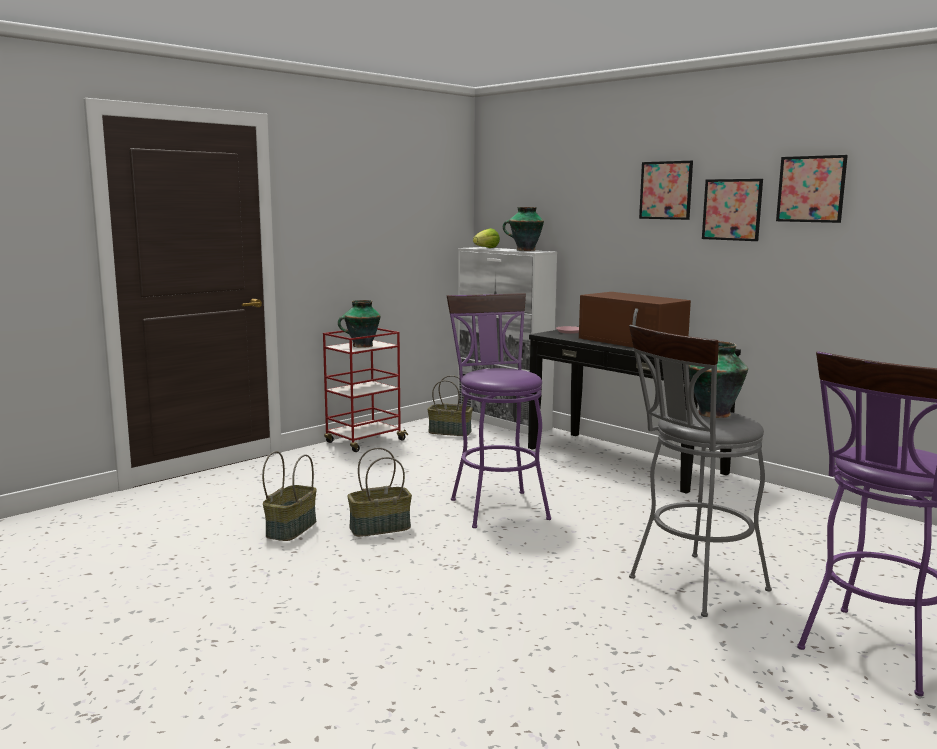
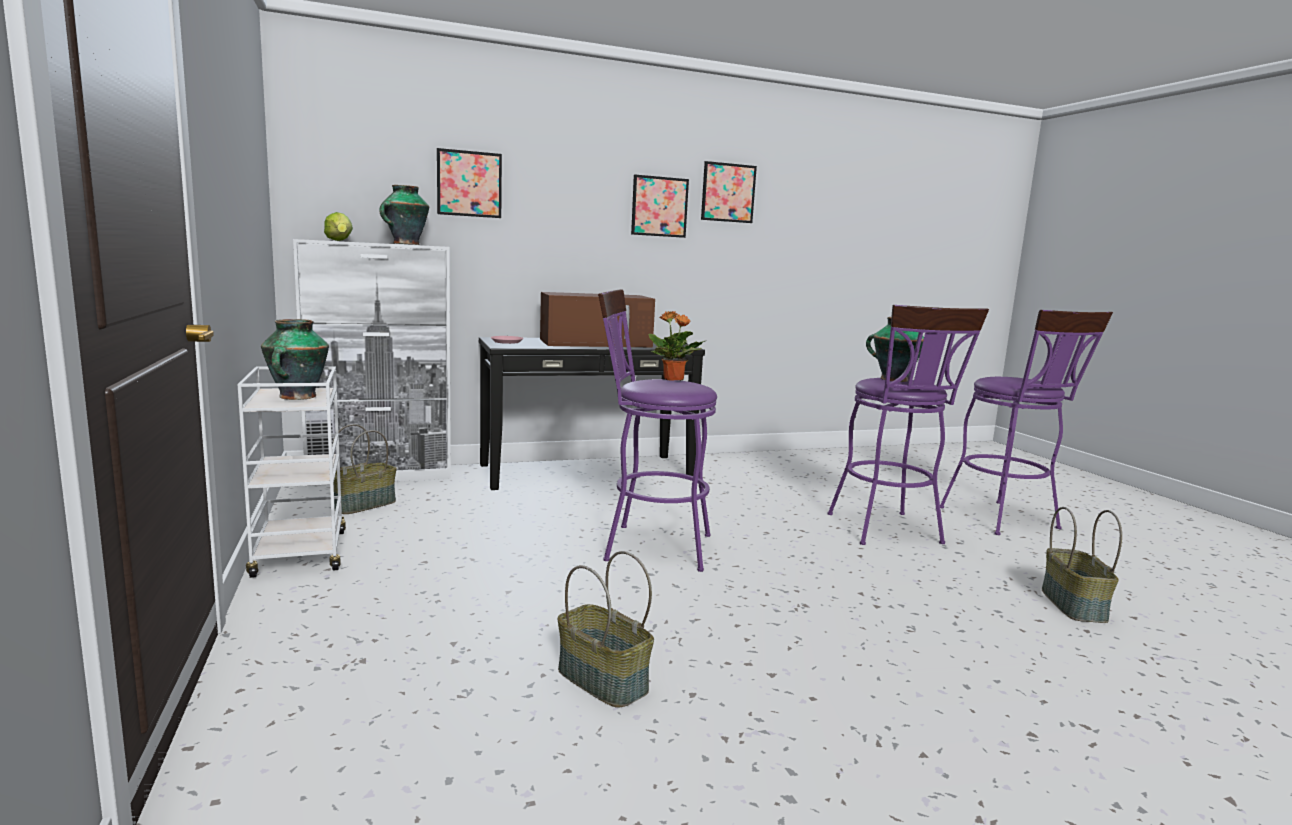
camera: 65 degrees left, 0 degrees up
red cart [323,328,408,452] -> white cart [237,366,346,578]
basket [347,447,412,537] -> basket moved to [1042,507,1122,623]
grey stool [629,325,772,617] -> purple stool [827,305,989,545]
picture [639,161,693,220] -> picture moved to [437,148,502,218]
none -> potted plant [649,311,705,381]

